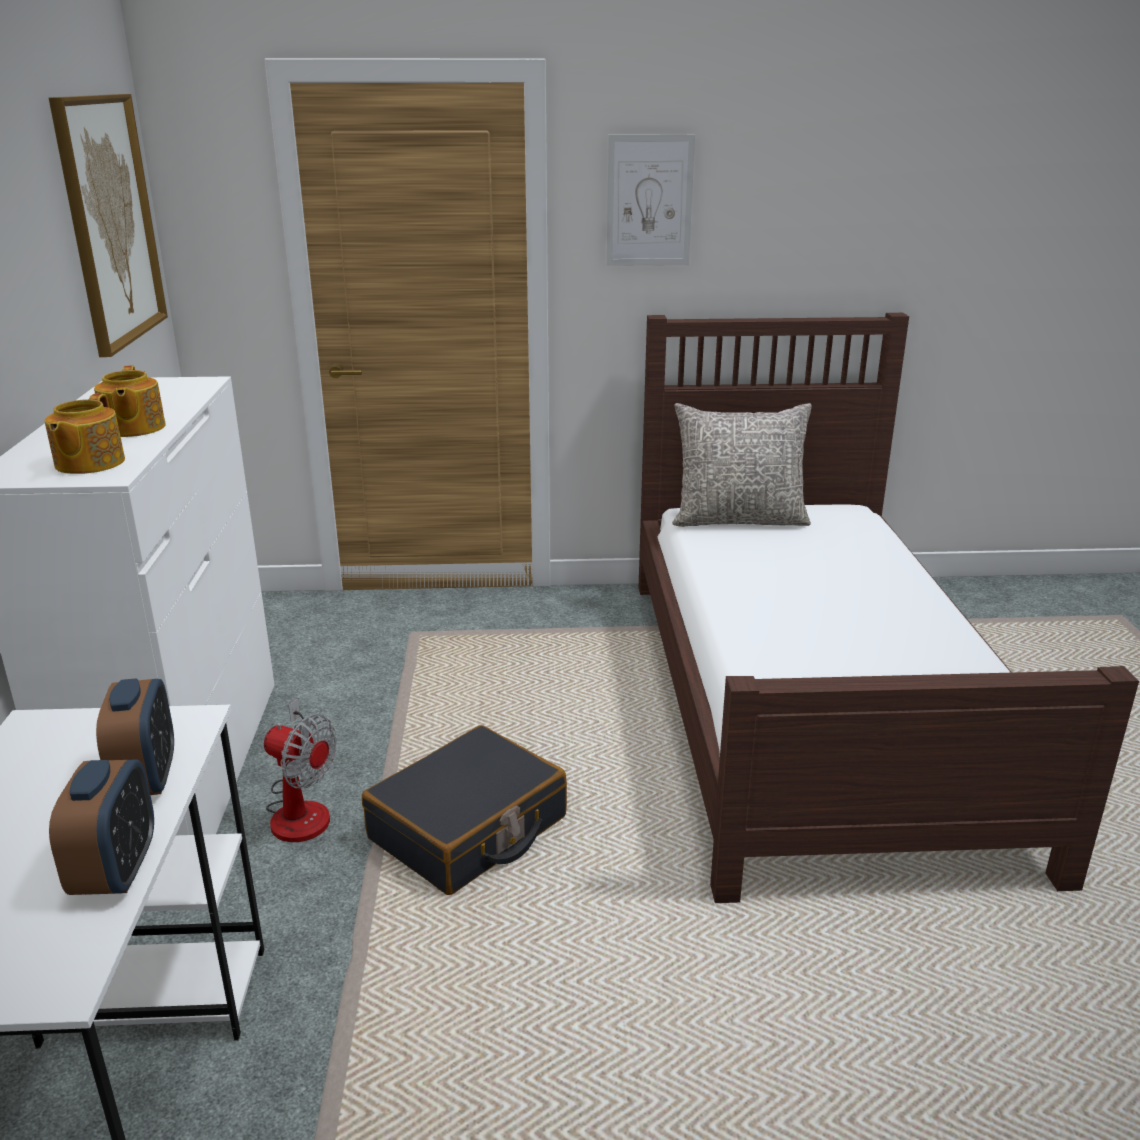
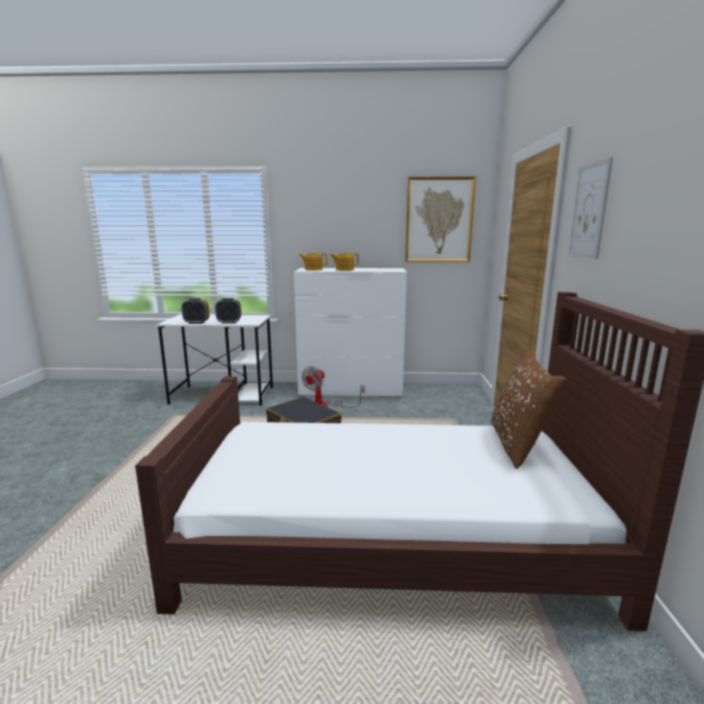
camera: 95 degrees right, 10 degrees down
grey pillow [672,403,812,527] -> brown pillow [491,348,566,469]

